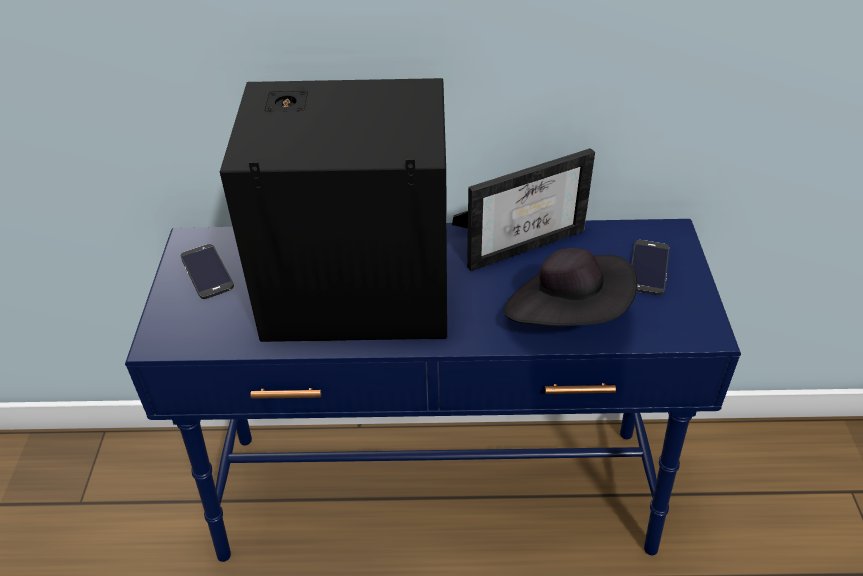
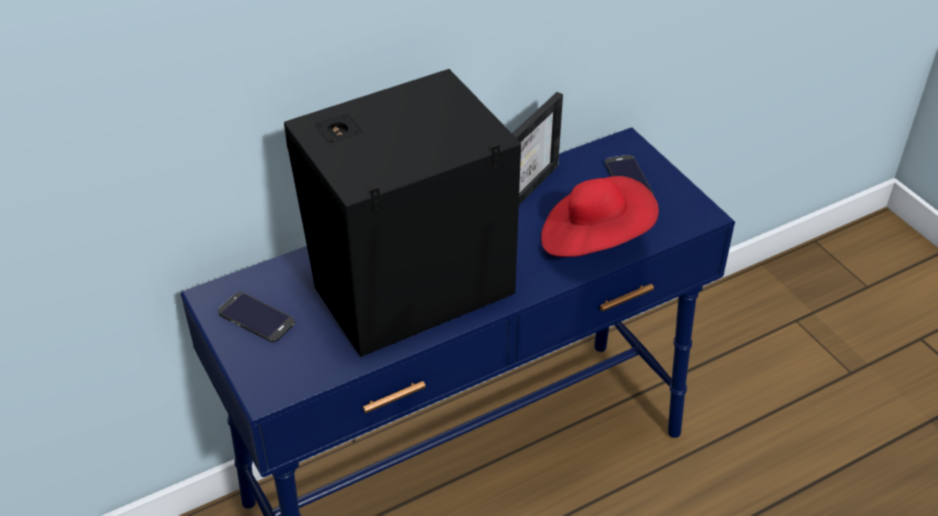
camera: 30 degrees left, 0 degrees up
black hat [504,248,637,326] -> red hat [541,176,659,257]

